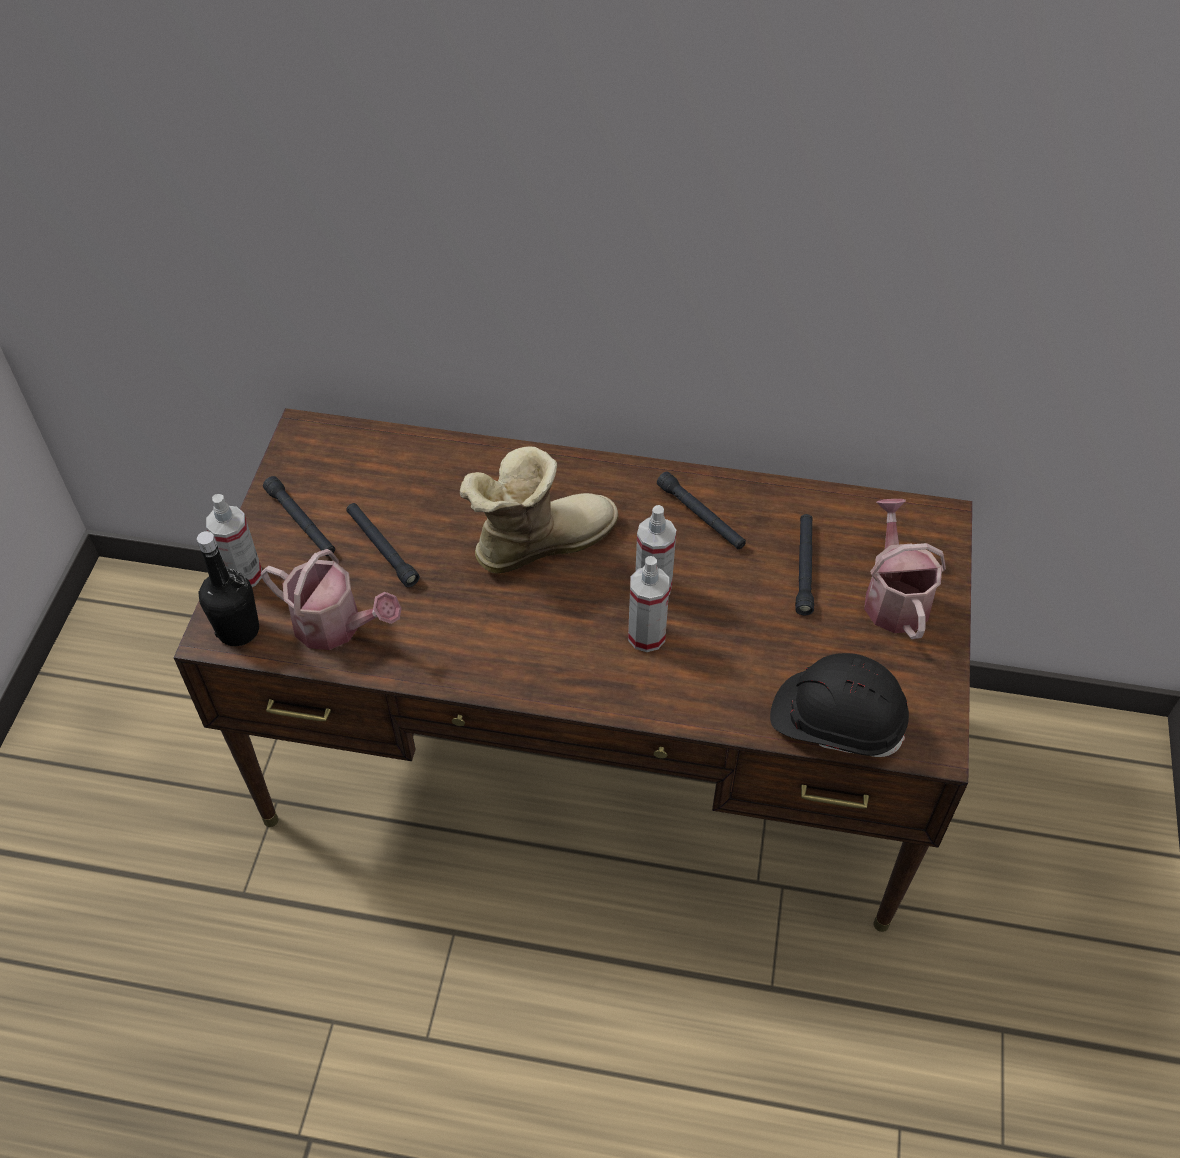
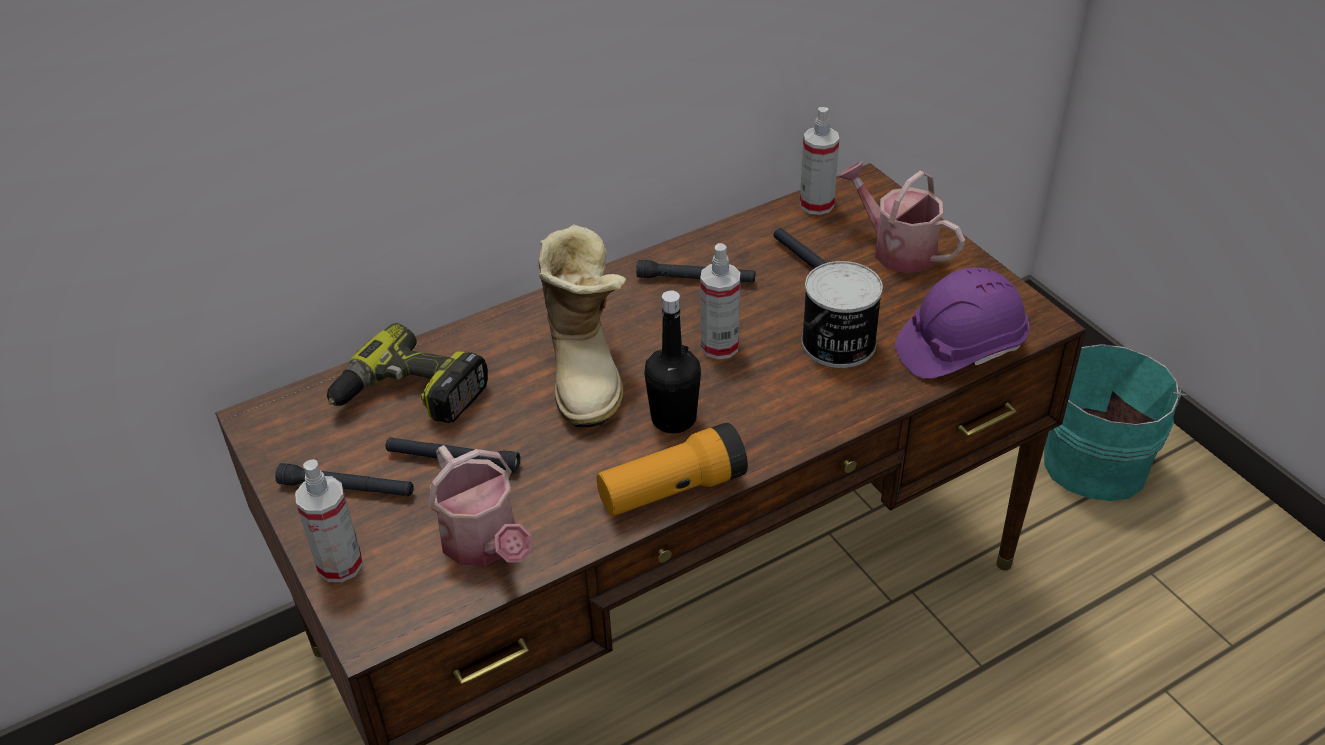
camera: 40 degrees left, 10 degrees down
black bottle [197,531,259,646] -> black bottle moved to [644,290,701,433]
watering can [260,549,402,650] -> watering can turned 75 degrees clockwise [428,445,531,566]
boot [460,446,618,574] -> boot turned 150 degrees clockwise [539,224,626,427]
spray bottle [628,556,669,652] -> spray bottle moved to [800,107,839,215]
black hard hat [770,653,909,757] -> purple hard hat [895,267,1030,379]
none -> power drill [327,323,488,423]
none -> flashlight [597,422,748,516]
none -> can [801,261,883,368]
none -> turquoise bucket [1044,344,1188,501]

